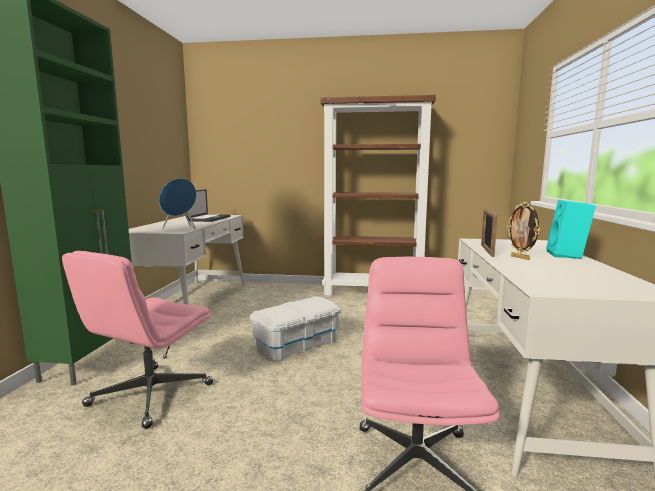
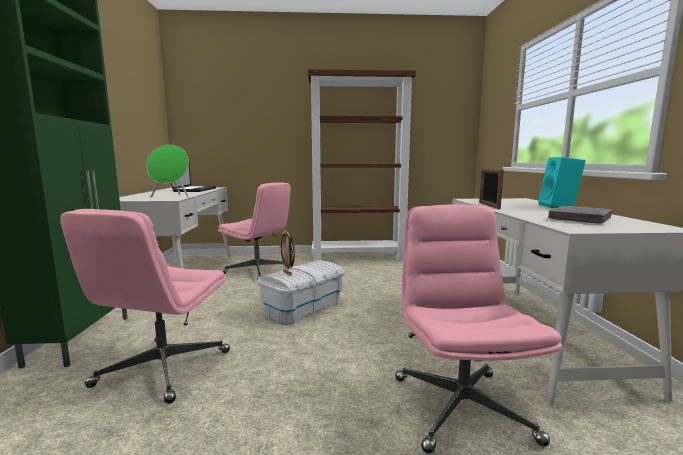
camera: 10 degrees left, 0 degrees up
blue speaker [159,178,197,229] -> green speaker [146,144,189,197]
picture frame [507,202,540,260] -> picture frame moved to [279,230,295,276]
none -> pink office chair [218,182,291,280]
none -> grey book [548,206,612,223]

